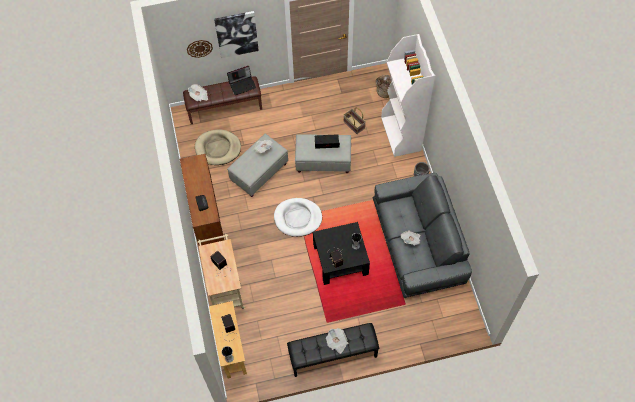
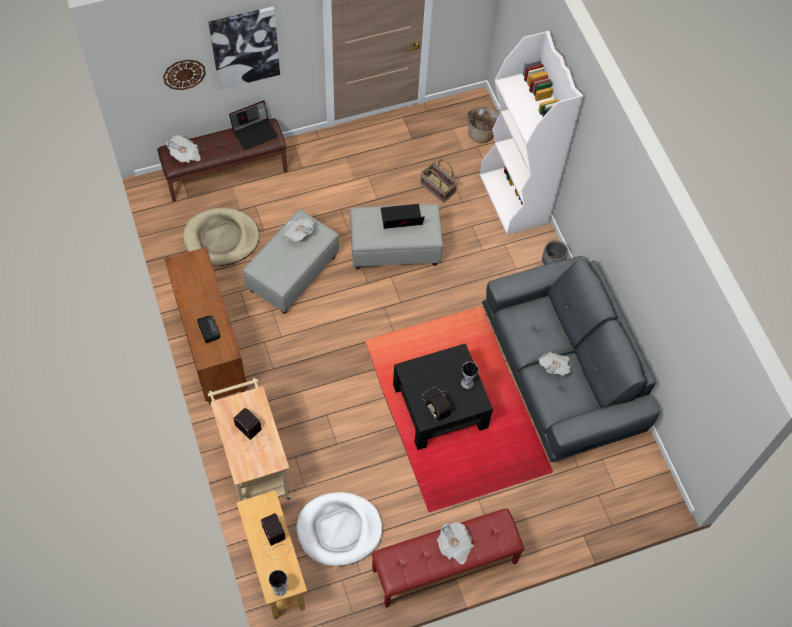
camera: 10 degrees left, 0 degrees up
white dog bed [274,198,322,237] -> white dog bed moved to [296,492,382,566]
black bench [287,323,379,377] -> red bench [371,508,524,608]

